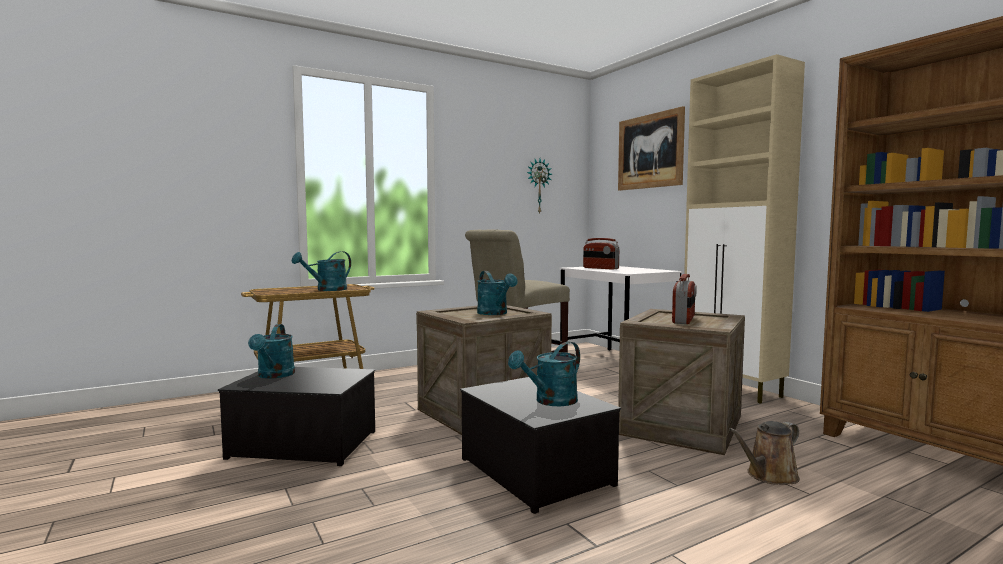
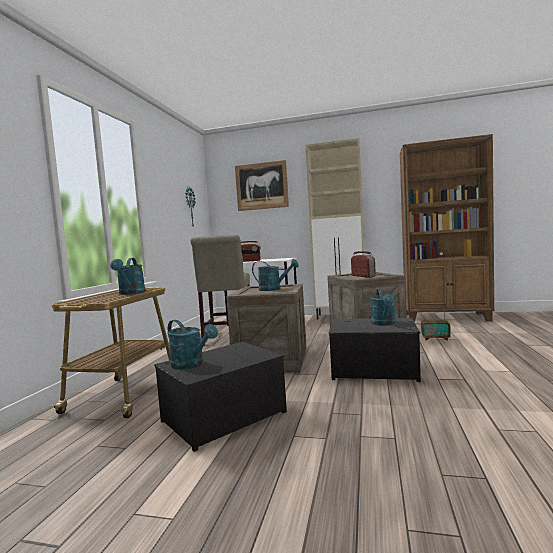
camera: 45 degrees left, 0 degrees up
brown watering can [729,421,800,485] -> radio [421,306,451,341]

